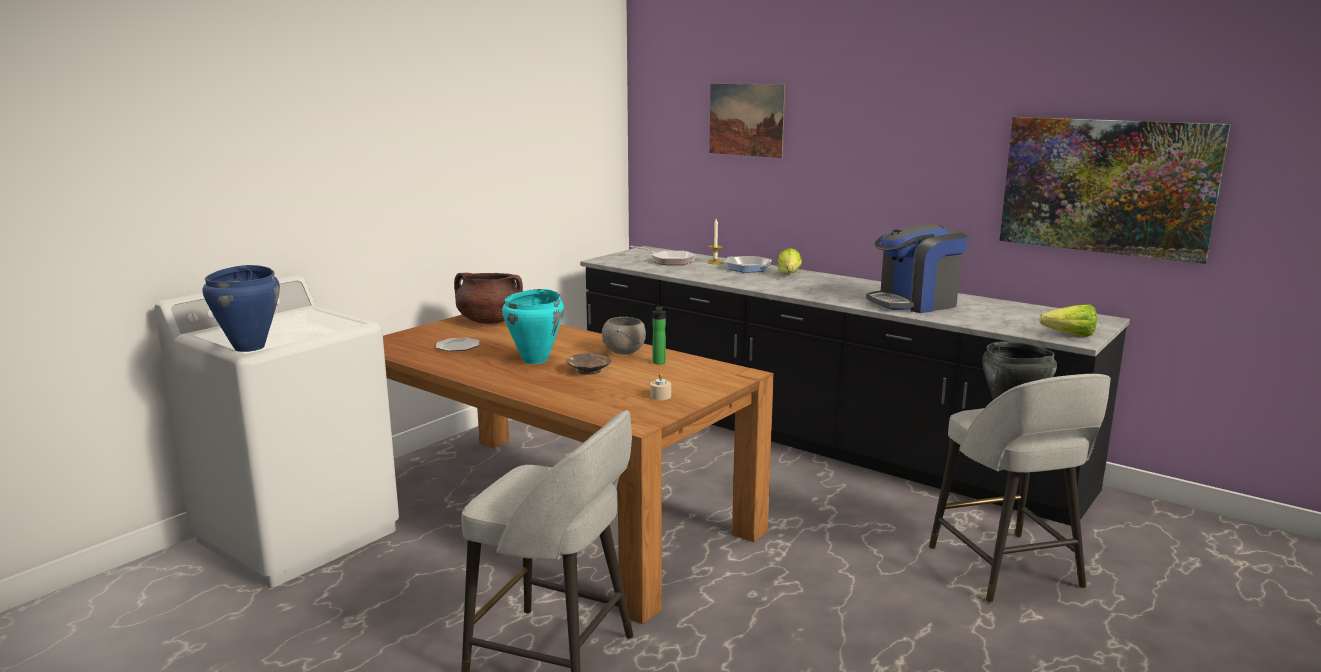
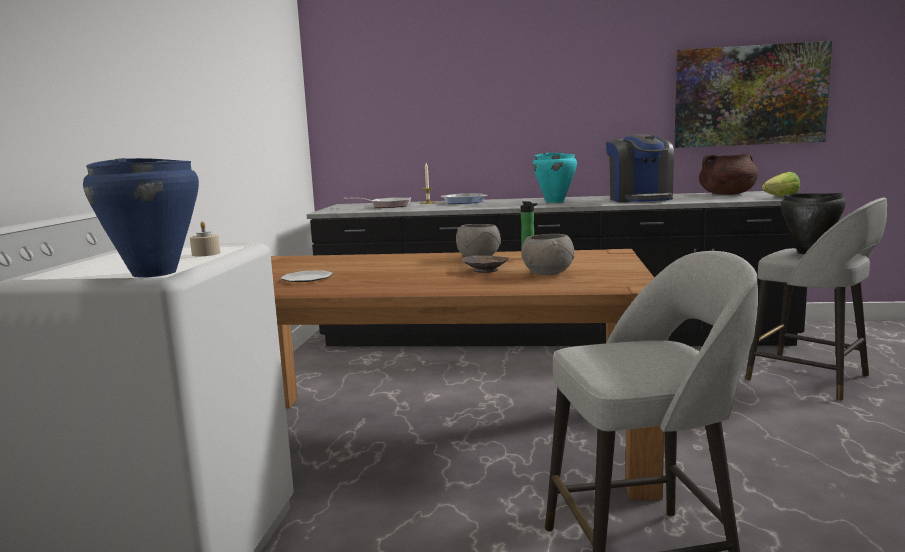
camera: 30 degrees left, 5 degrees down
brown cooking pot [454,273,523,324] -> brown cooking pot moved to [699,153,758,195]
turquoise cooking pot [502,289,564,364] -> turquoise cooking pot moved to [532,153,577,203]
beige candle [650,373,671,400] -> beige candle moved to [190,222,220,256]
picture [709,84,786,158] -> none
lettuce [777,248,802,274] -> none
coffee machine [866,224,968,313] -> coffee machine turned 45 degrees counterclockwise [606,134,674,202]
none -> grey bowl [521,234,575,275]

